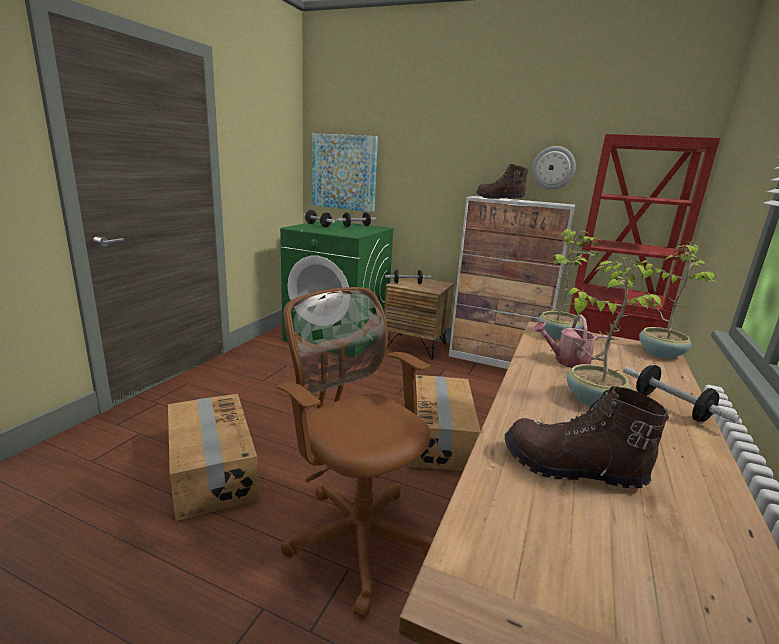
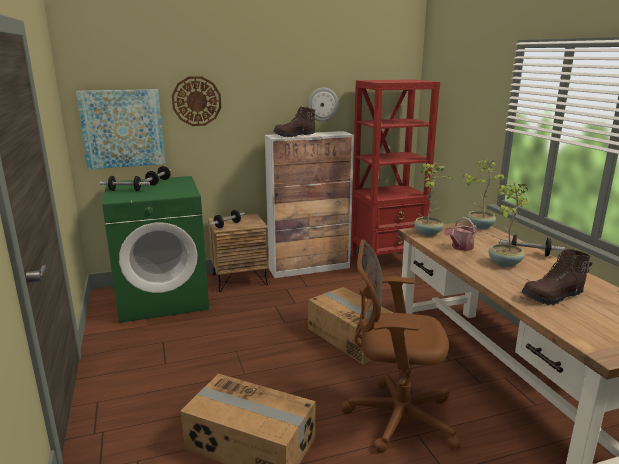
camera: 40 degrees left, 0 degrees up
none -> wall clock [172,76,221,126]

